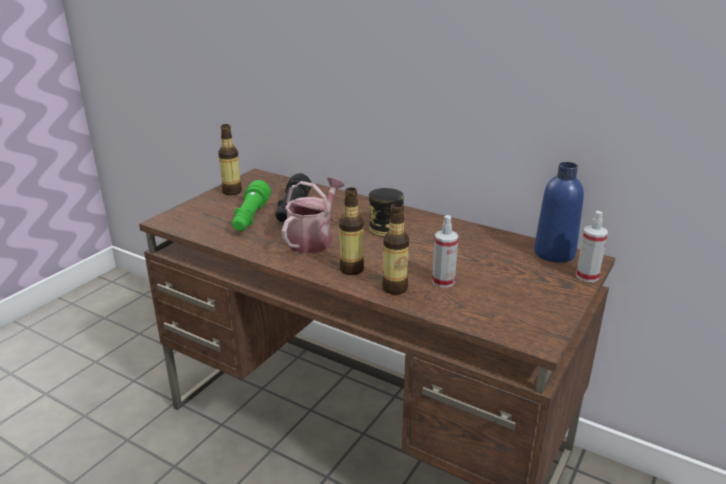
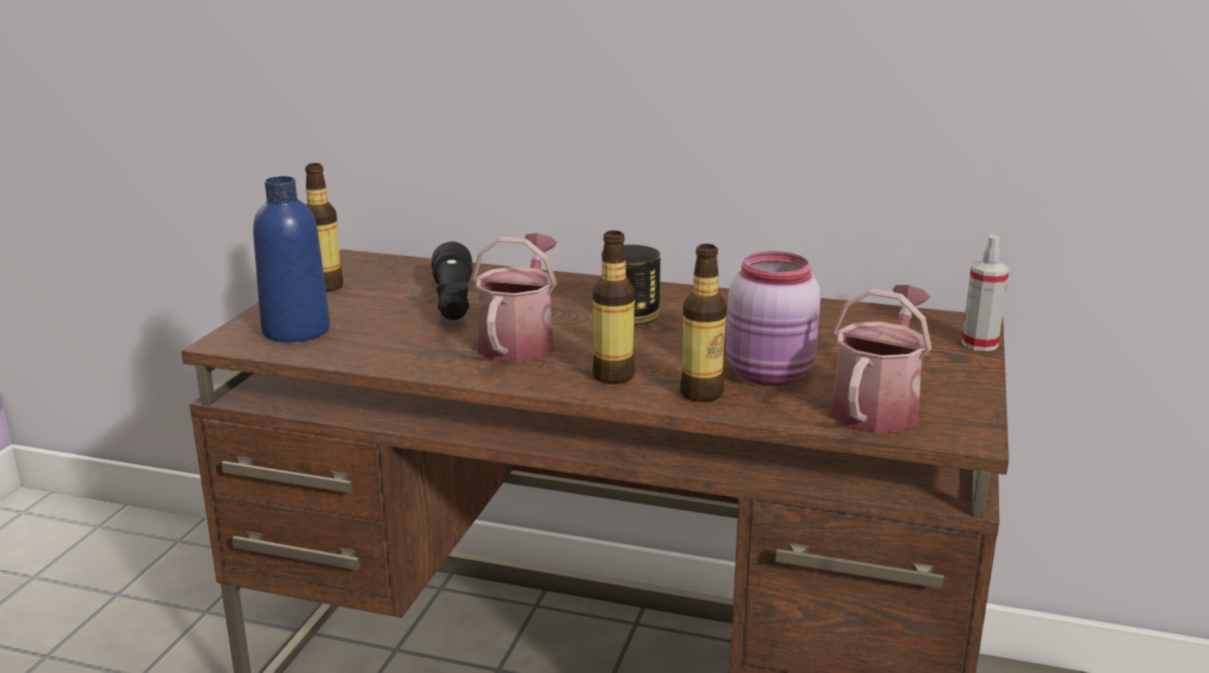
camera: 15 degrees left, 5 degrees down
green flashlight [232,180,271,231] -> none
spray bottle [432,215,458,288] -> pink jar [726,251,821,386]
blue bottle [534,162,584,263] -> blue bottle moved to [253,176,330,342]
none -> watering can [831,285,932,432]

